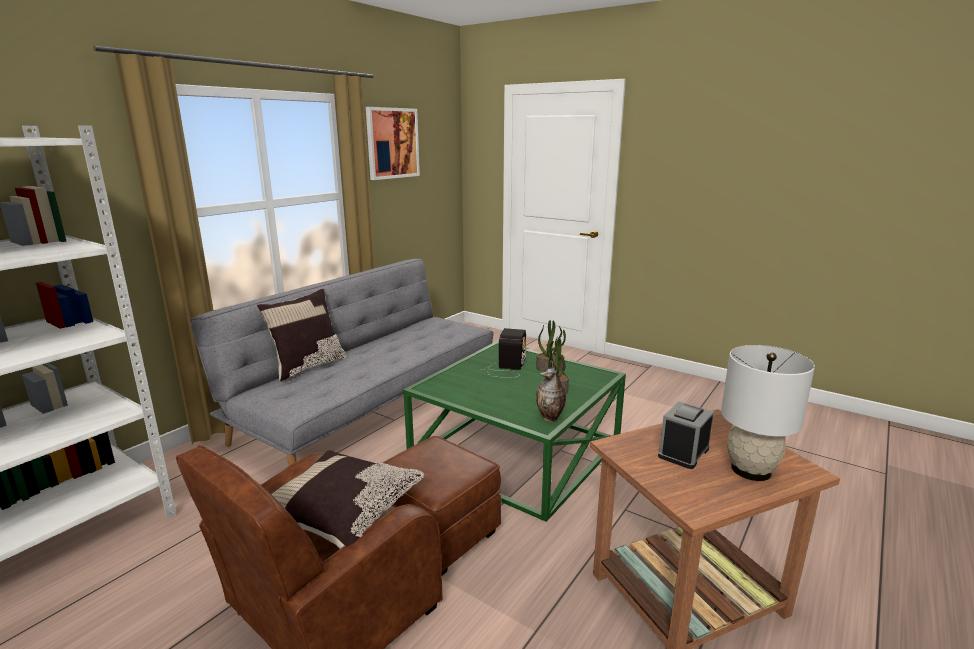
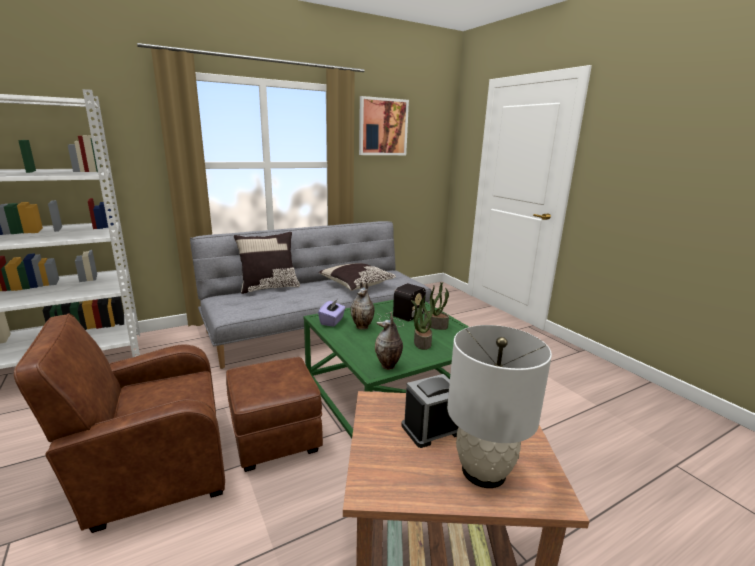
camera: 25 degrees right, 0 degrees up
pillow [271,450,424,549] -> pillow moved to [318,263,396,291]
none -> purple tissue box [318,299,346,327]
none -> vase [351,282,375,330]

